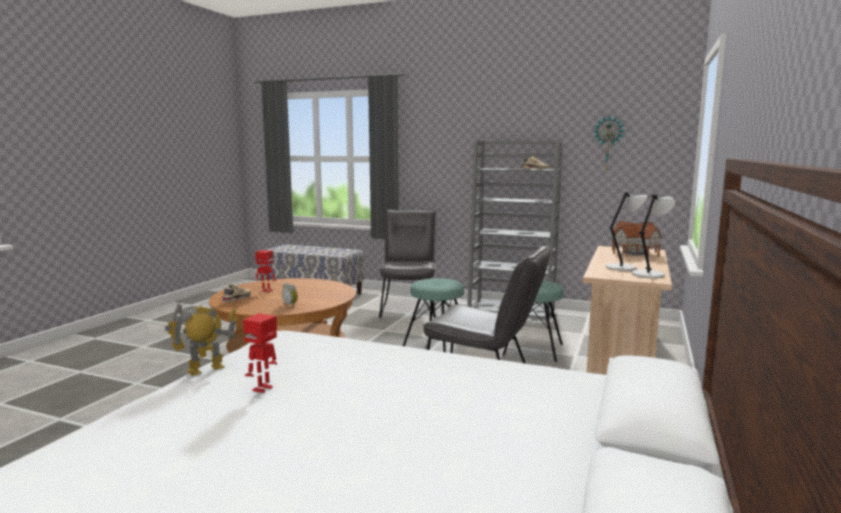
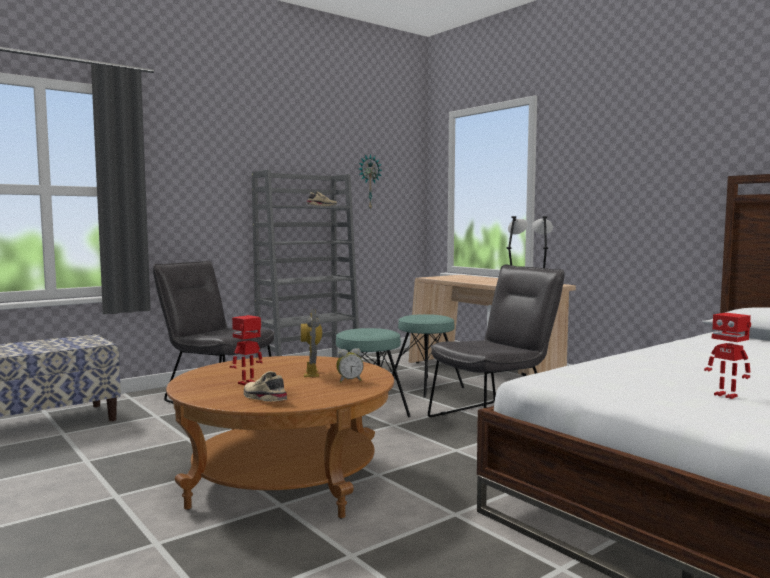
camera: 60 degrees left, 5 degrees down
toy robot [165,302,238,376] -> toy robot moved to [301,309,322,377]
toy house [612,221,662,258] -> none

